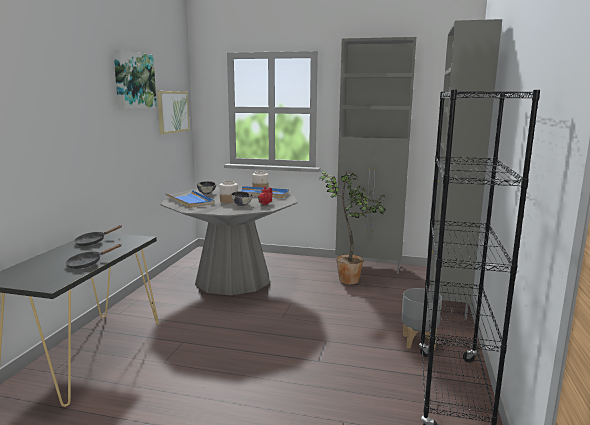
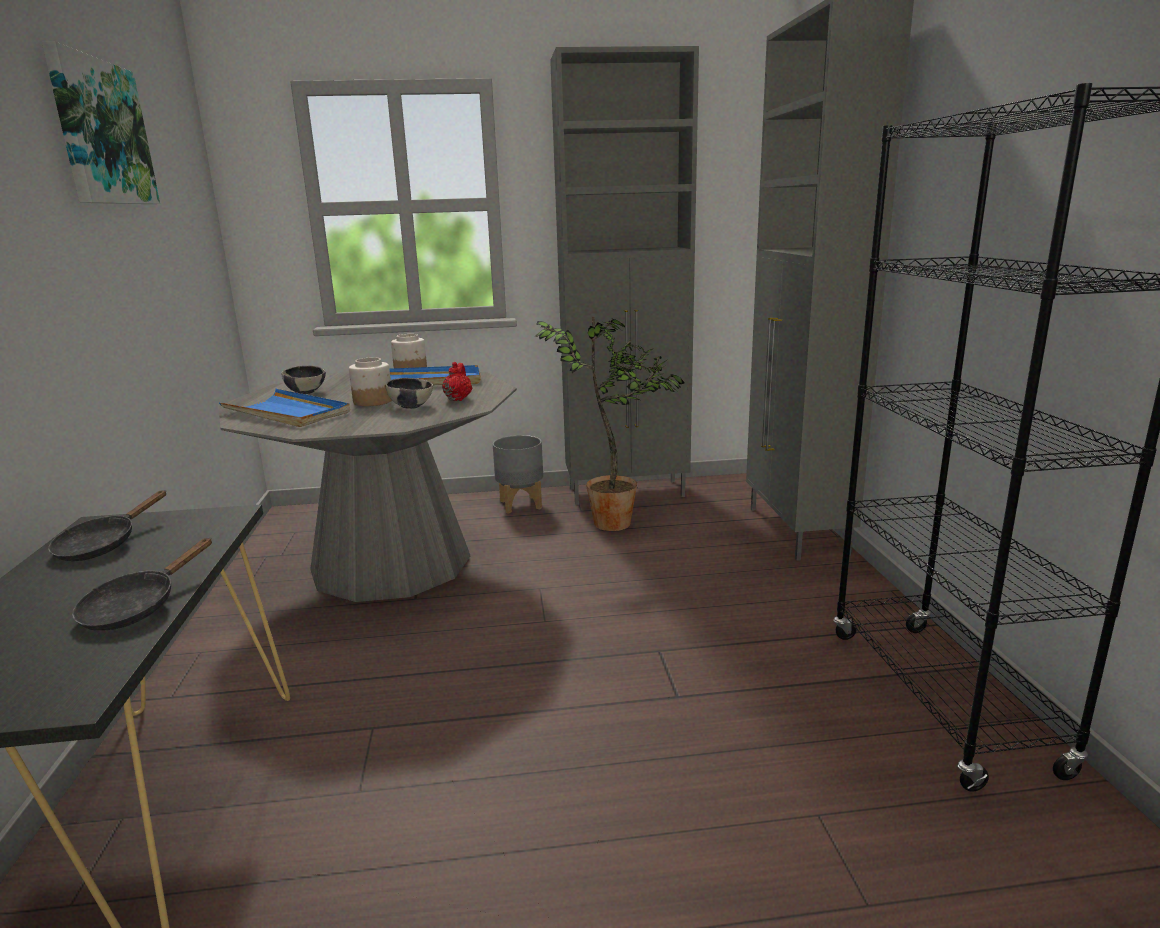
camera: 20 degrees left, 5 degrees up
picture [157,91,190,135] -> none
grey planter [401,288,442,350] -> grey planter moved to [493,435,543,514]

